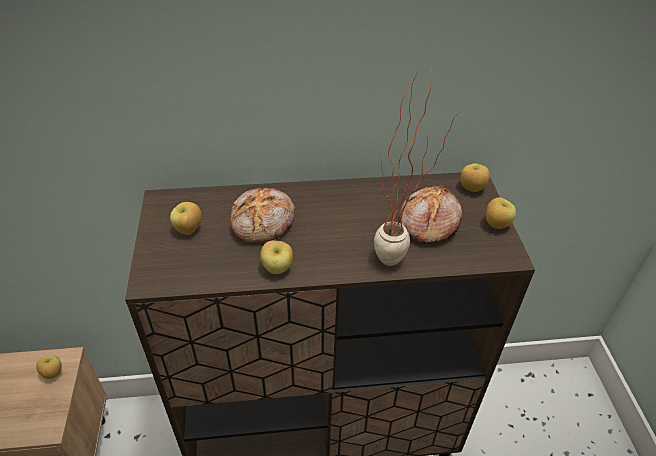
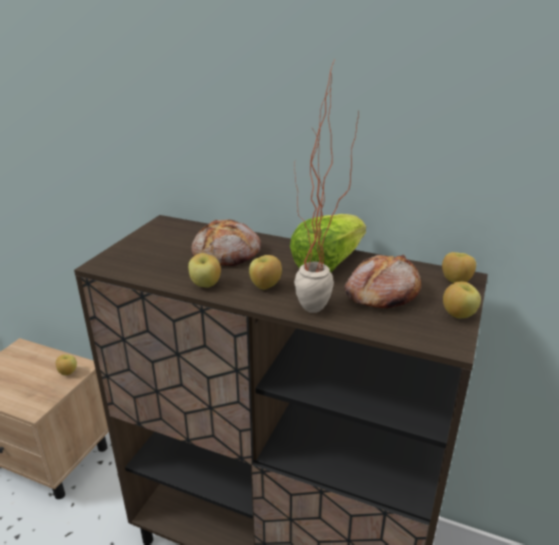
camera: 30 degrees right, 15 degrees down
apple [170,202,202,235] -> apple moved to [249,255,282,290]
none -> lettuce [290,214,366,272]

